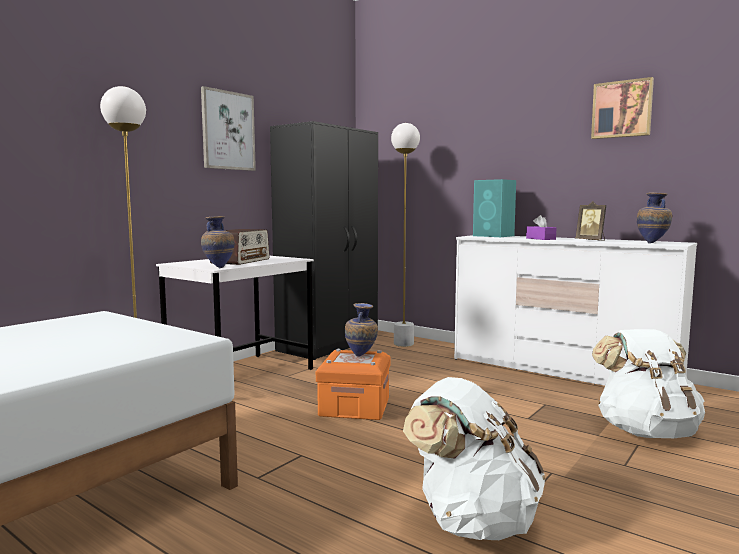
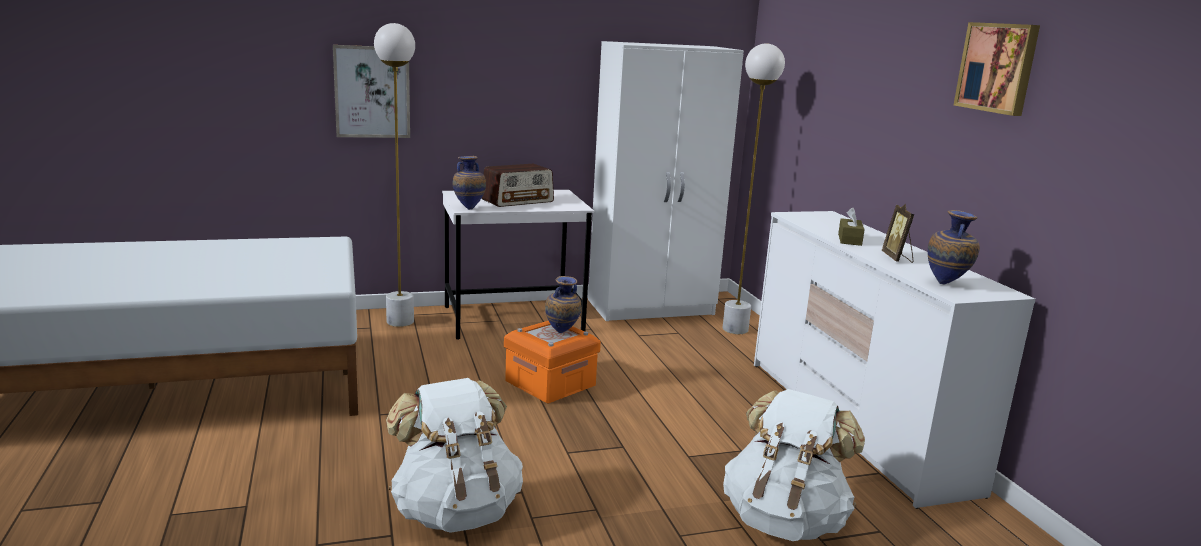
camera: 35 degrees right, 10 degrees up
picture [201,86,256,171] -> picture moved to [333,45,410,138]
black wardrobe [270,121,378,360] -> white wardrobe [588,41,744,321]
turquoise speaker [473,179,516,237] -> none
purple tissue box [526,215,556,240] -> brown tissue box [838,207,865,246]

